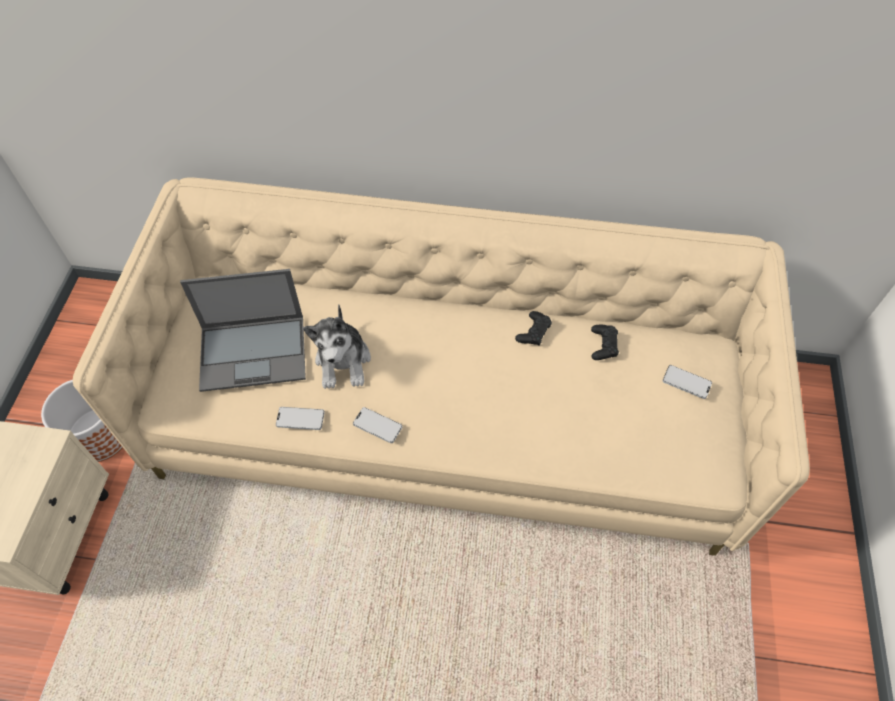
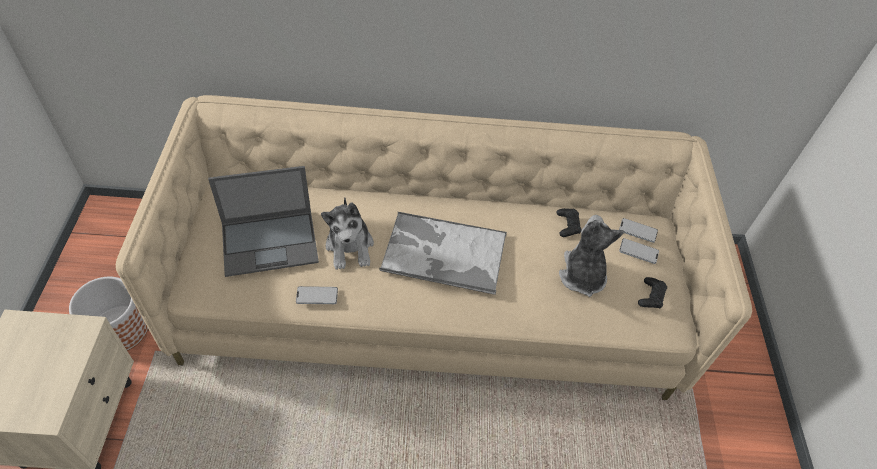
camera: 10 degrees left, 5 degrees down
phone [353,407,403,443] -> phone moved to [619,218,658,243]
black game controller [515,311,552,345] -> black game controller moved to [638,277,667,309]
none -> tray [379,211,507,295]
none -> plush toy [559,215,624,297]

